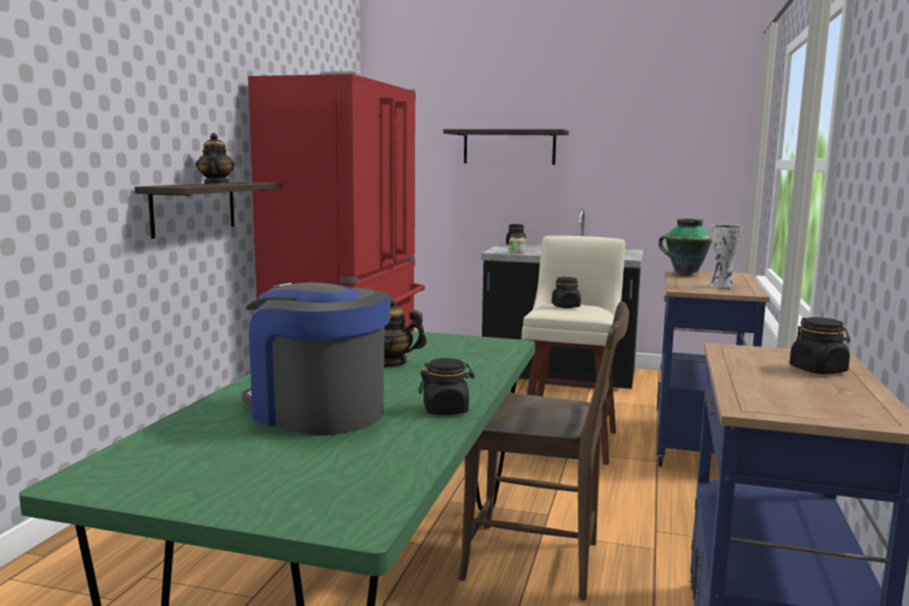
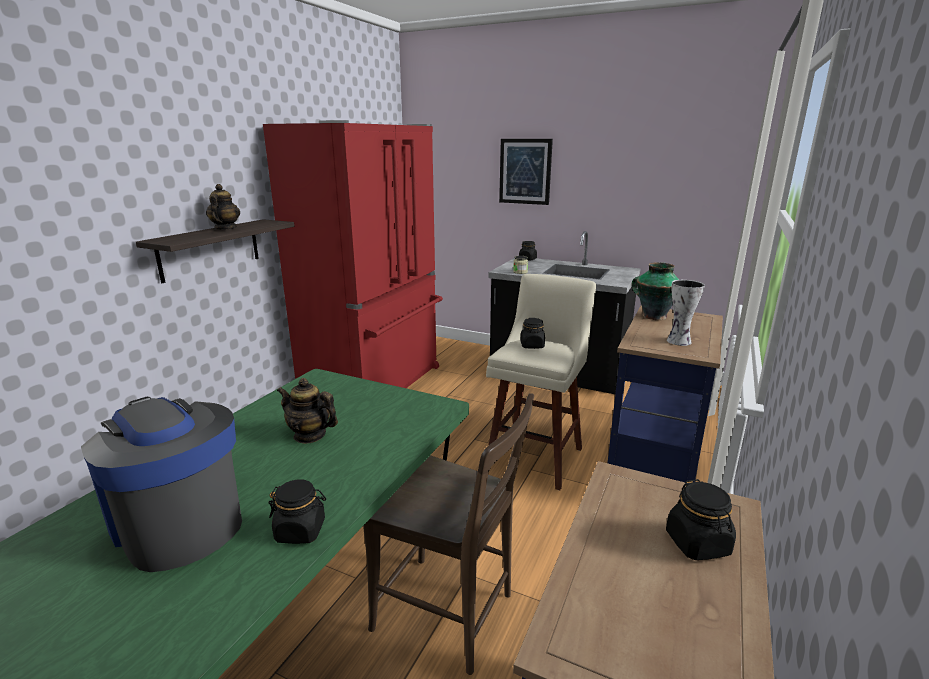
camera: 10 degrees right, 10 degrees up
shelf [443,129,569,165] -> picture [499,139,553,205]

